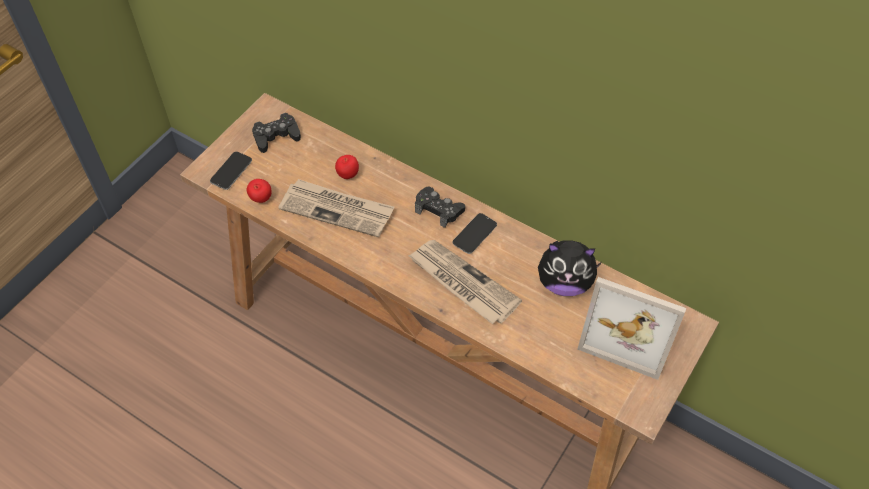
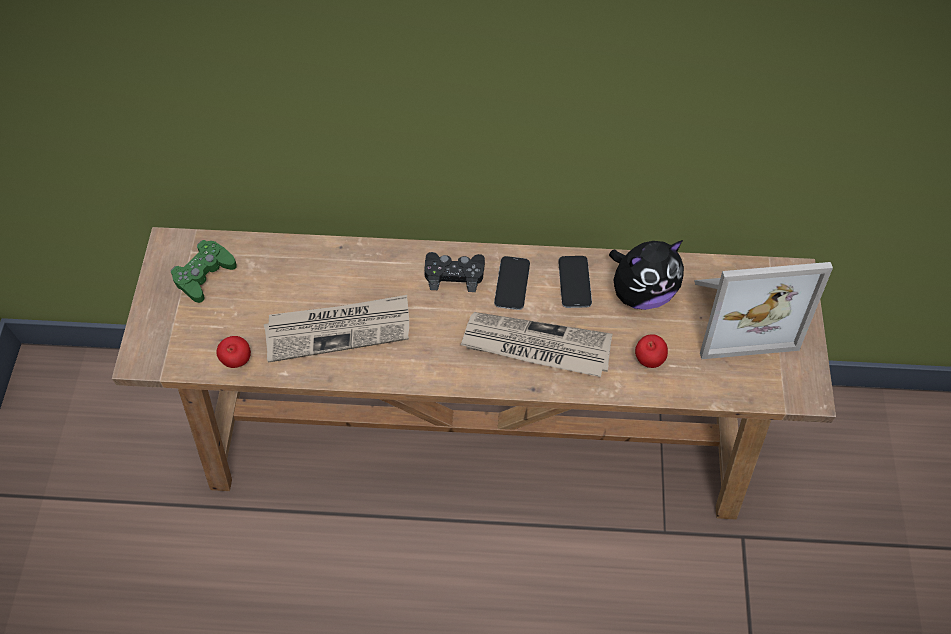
camera: 30 degrees left, 5 degrees up
phone [210,152,252,190] -> phone moved to [558,256,592,308]
black game controller [252,113,301,153] -> green game controller [171,240,237,303]
apple [335,155,359,179] -> apple moved to [635,334,668,368]

